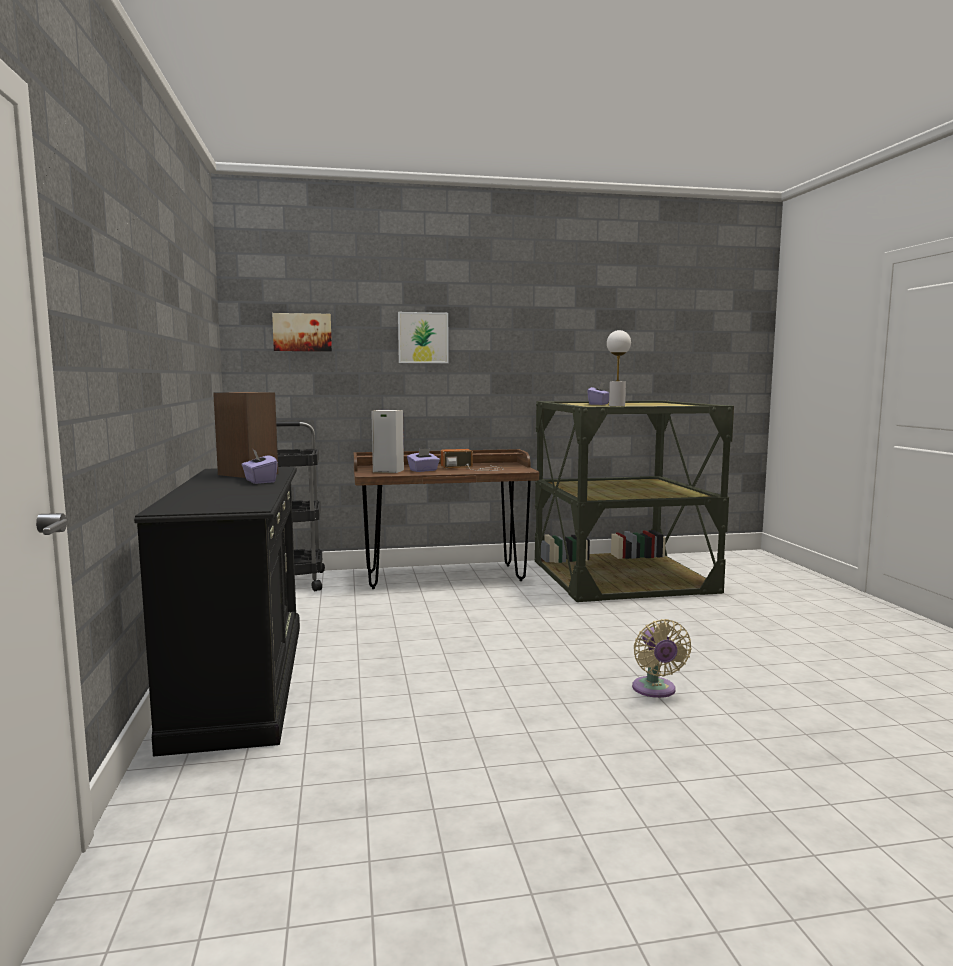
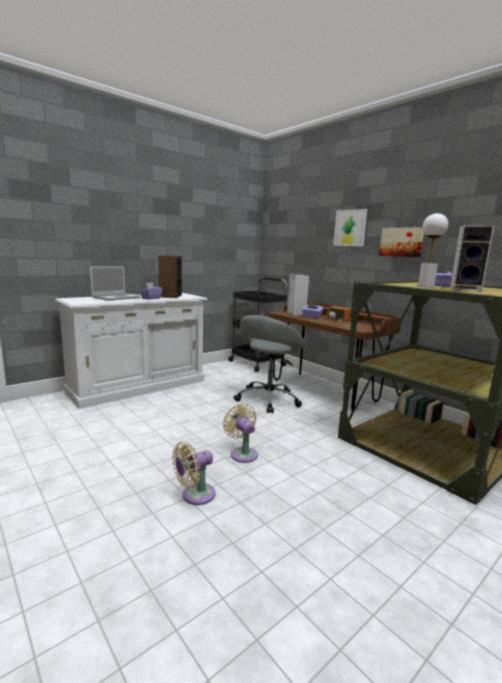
camera: 60 degrees right, 5 degrees up
black cabinet [134,467,300,757] -> white cabinet [55,293,207,409]
picture [272,313,332,352] -> picture moved to [379,227,424,257]
none -> laptop [90,266,141,301]
none -> beige fan [223,404,258,463]
none -> grey office chair [233,315,305,413]
none -> speaker [450,225,494,292]

